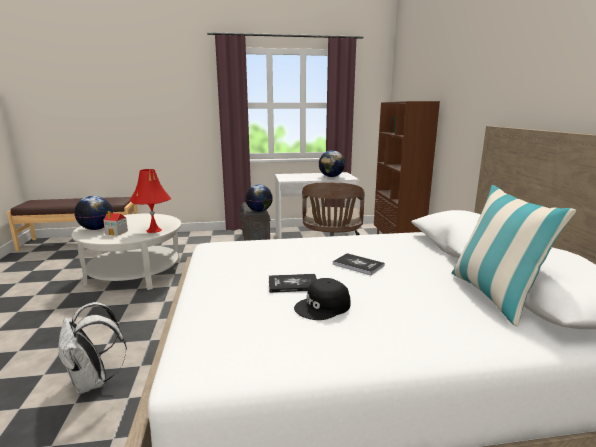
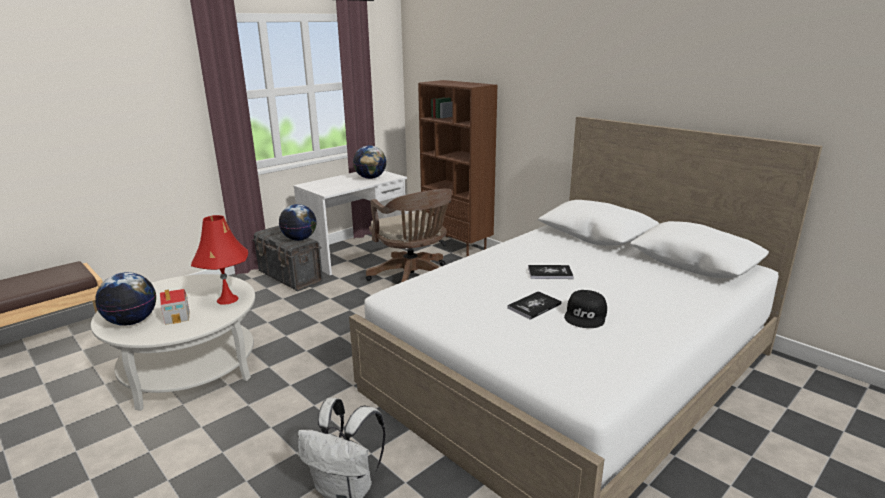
camera: 35 degrees left, 5 degrees up
pillow [452,185,576,326] -> none

